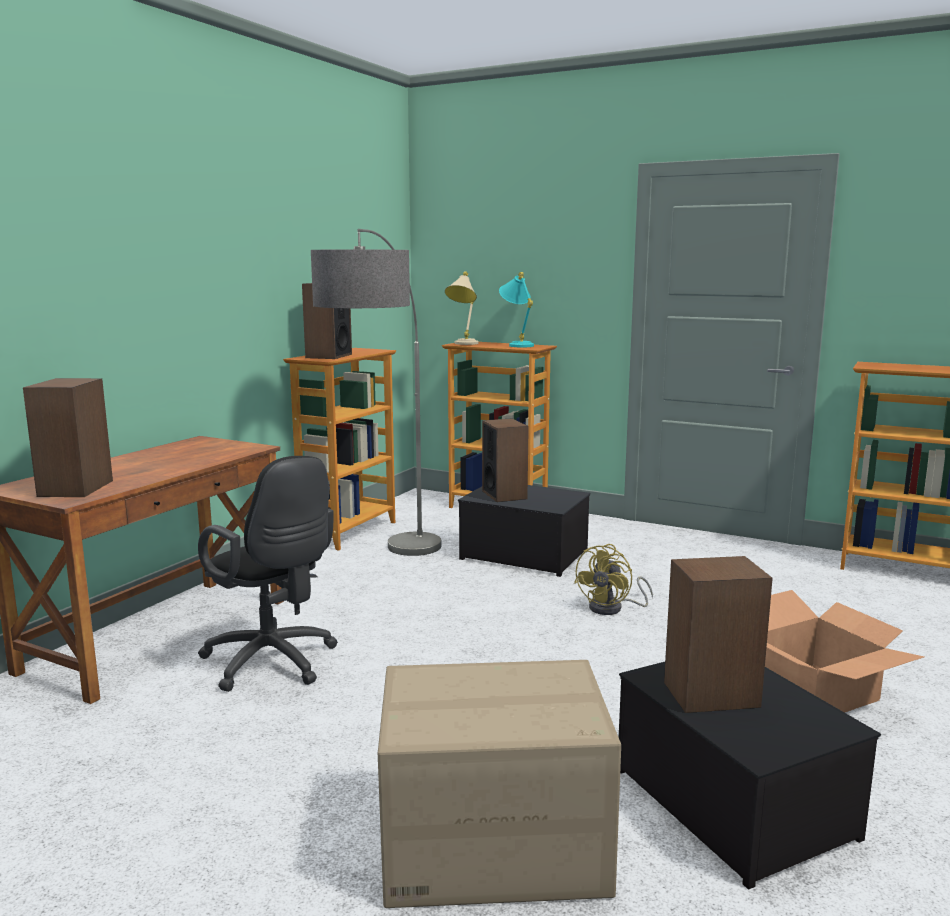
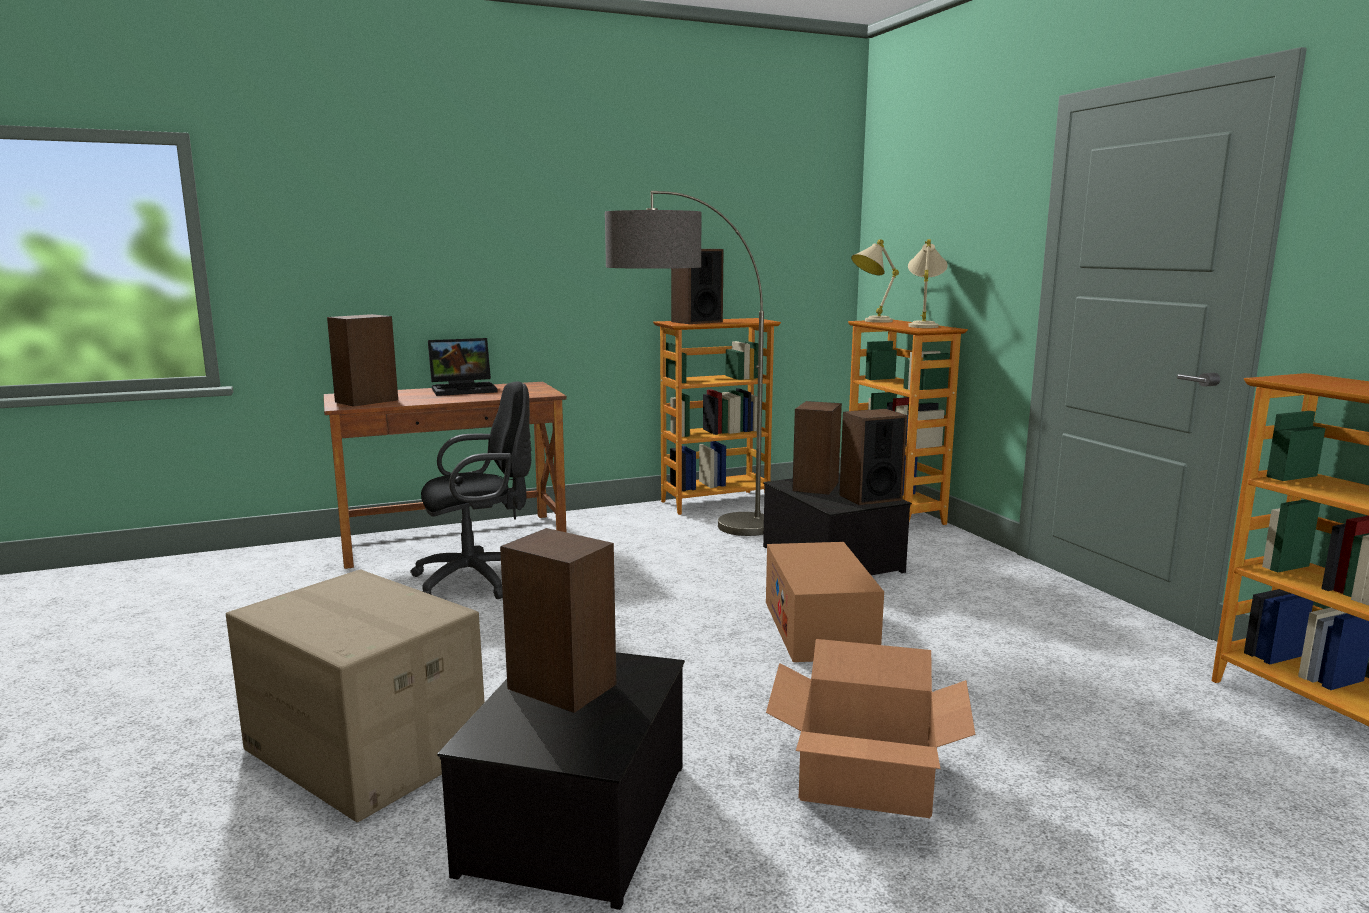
camera: 40 degrees right, 0 degrees up
black office chair [198,456,338,692] -> black office chair turned 105 degrees counterclockwise [410,382,531,599]
turquoise table lamp [499,272,534,347] -> beige table lamp [908,239,948,328]
yellow fan [574,544,653,615] -> cardboard box [766,542,884,662]
none -> laptop [428,338,498,396]
none -> speaker [839,409,907,505]

